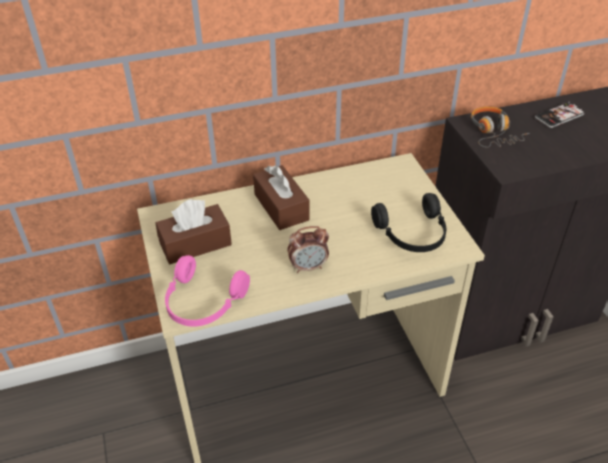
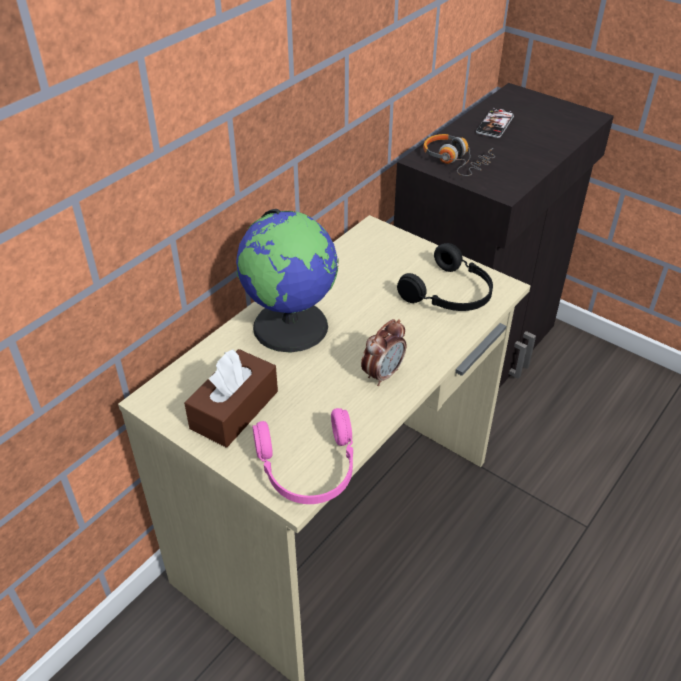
camera: 35 degrees left, 0 degrees up
brown tissue box [253,165,310,230] -> globe [236,209,339,353]

